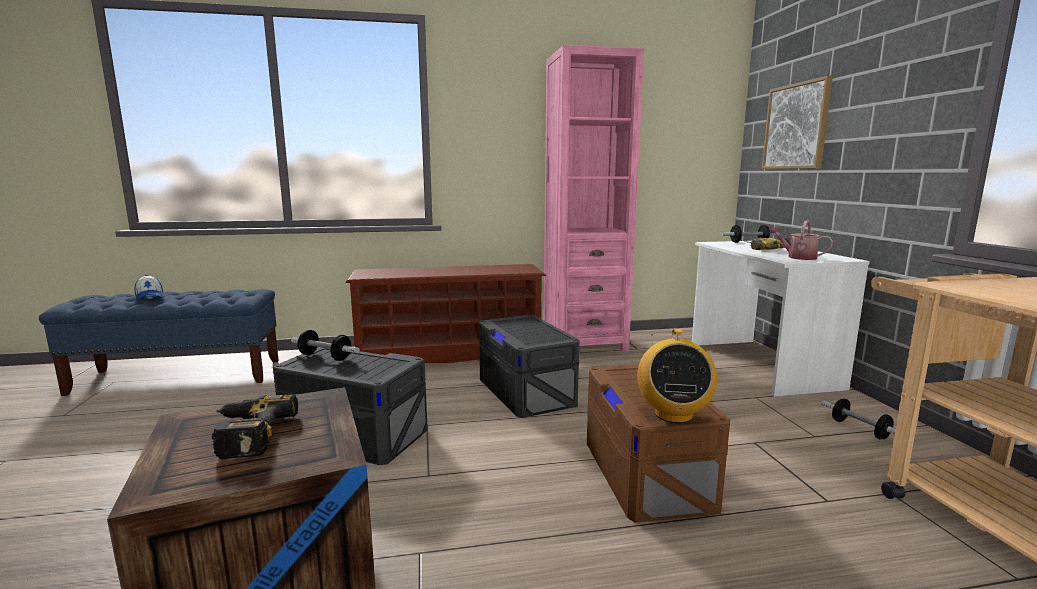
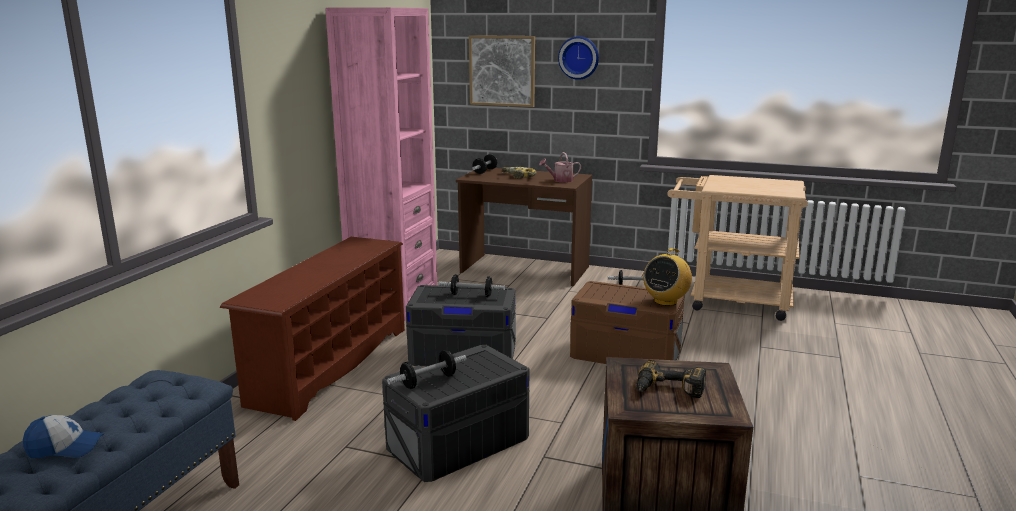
camera: 60 degrees left, 5 degrees up
radio [637,329,717,423] -> radio turned 90 degrees clockwise [643,248,692,306]
white desk [692,241,870,397] -> brown desk [456,168,592,286]
none -> dumbbell [438,274,505,297]
none -> wall clock [558,36,599,80]

